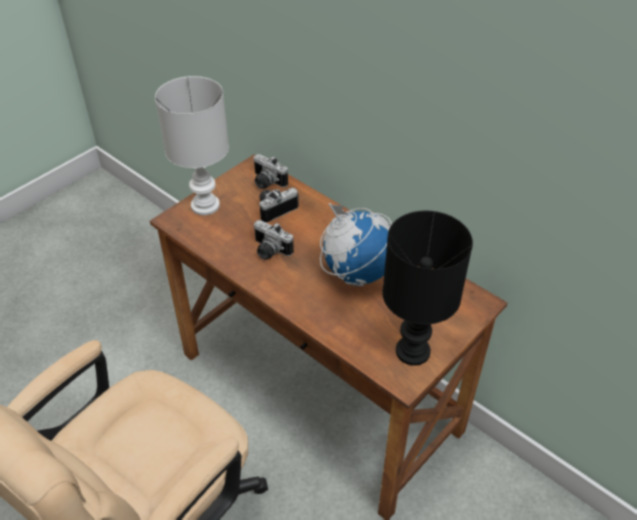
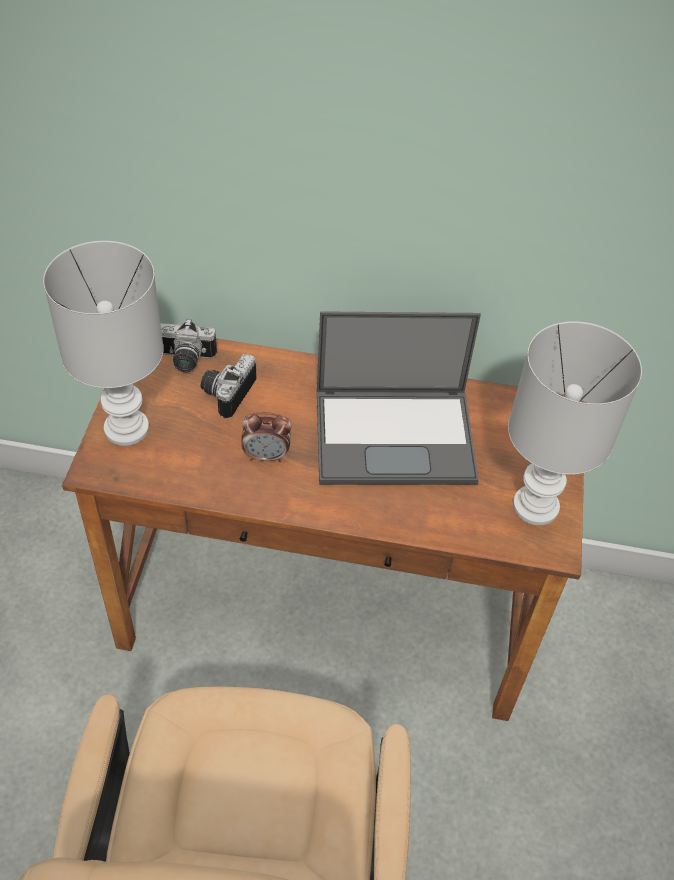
camera: 35 degrees left, 5 degrees up
camera [254,220,294,260] -> alarm clock [242,412,292,462]
globe [320,203,392,286] -> laptop [317,311,481,485]
black table lamp [382,211,473,366] -> white table lamp [508,321,642,525]

